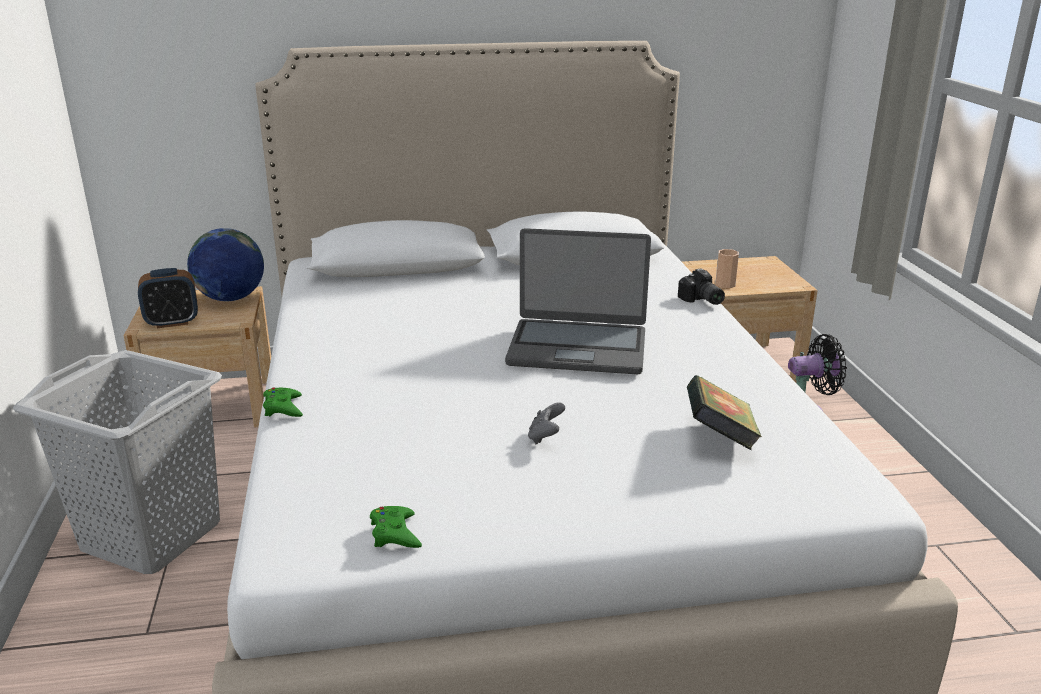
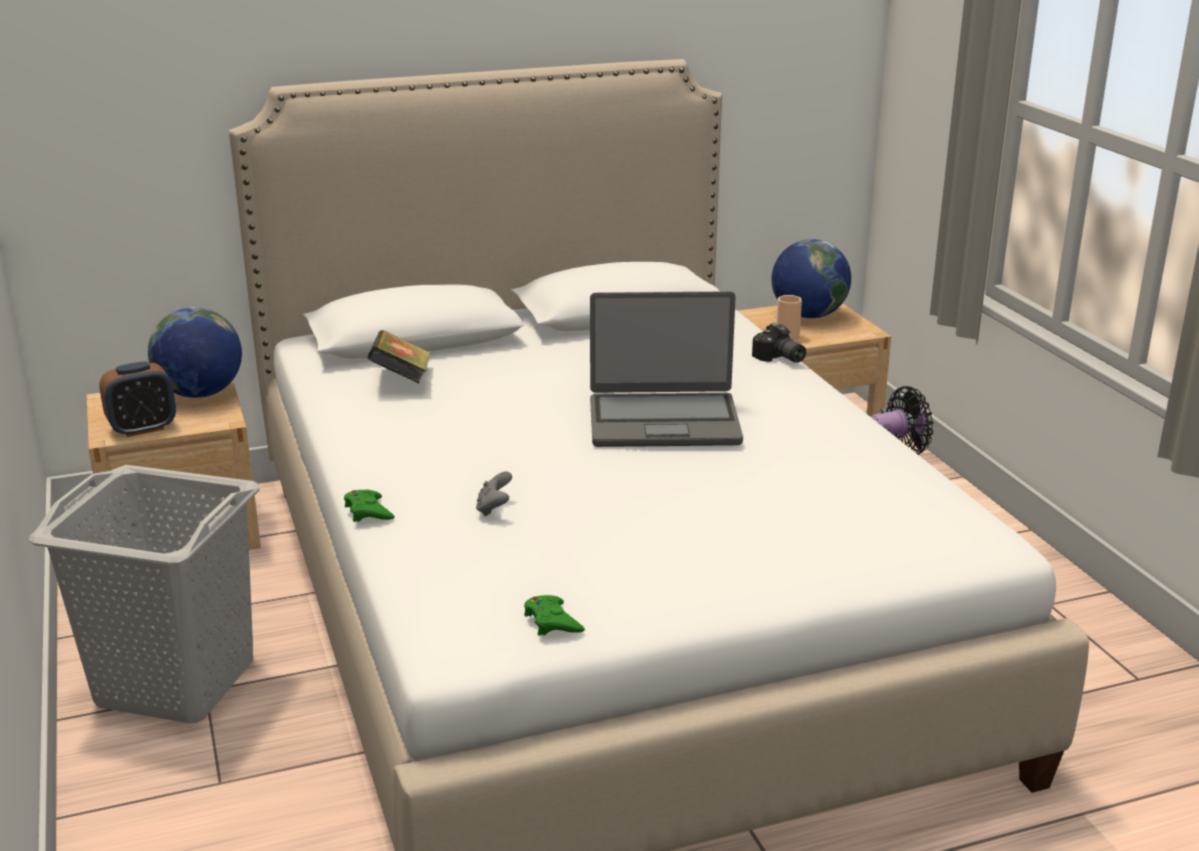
camera: 10 degrees left, 0 degrees up
grey game controller [528,402,565,444] -> grey game controller moved to [476,471,512,516]
book [687,375,762,450] -> book moved to [367,330,430,383]
none -> globe [772,239,851,318]

